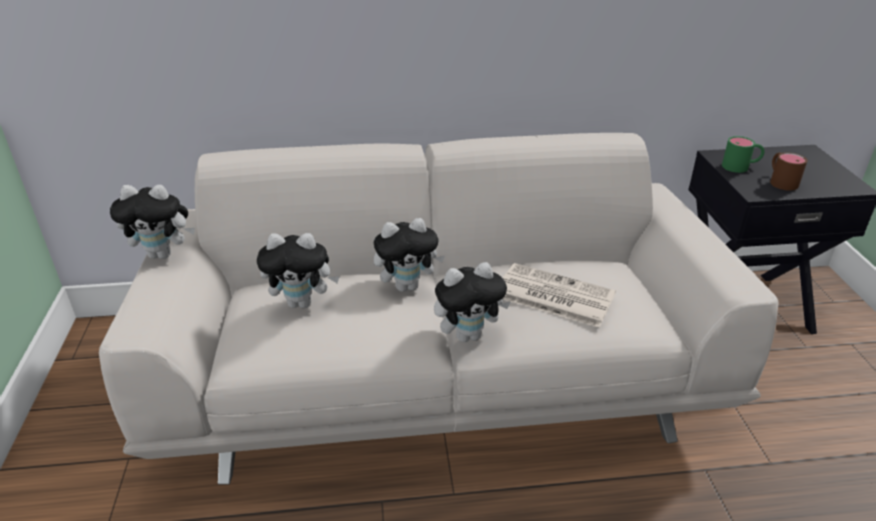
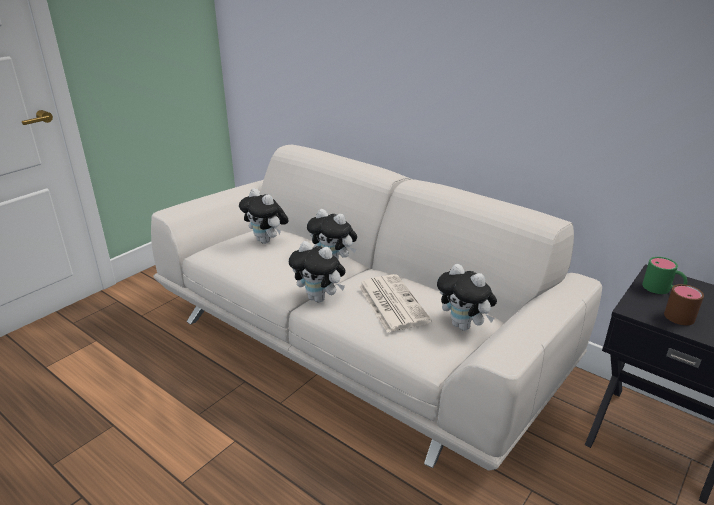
camera: 45 degrees right, 5 degrees down
plush toy [110,185,195,259] -> plush toy moved to [437,264,497,331]

